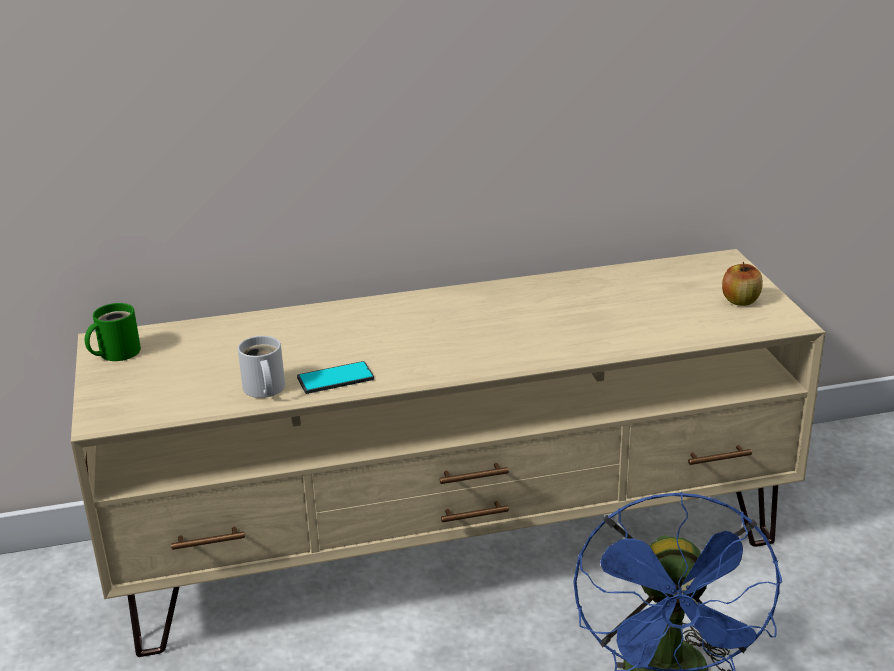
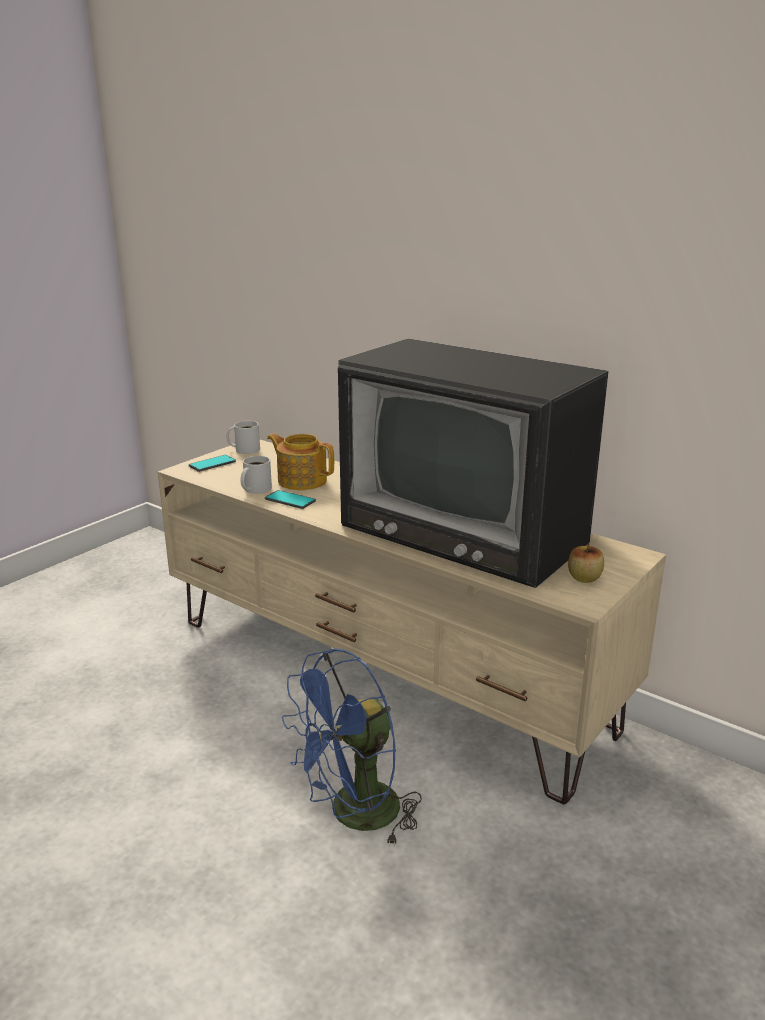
camera: 50 degrees right, 5 degrees down
green mug [85,303,141,361] -> white mug [226,421,260,454]
none -> phone [189,455,236,472]
none -> teapot [267,433,334,490]
none -> television [338,338,609,588]

